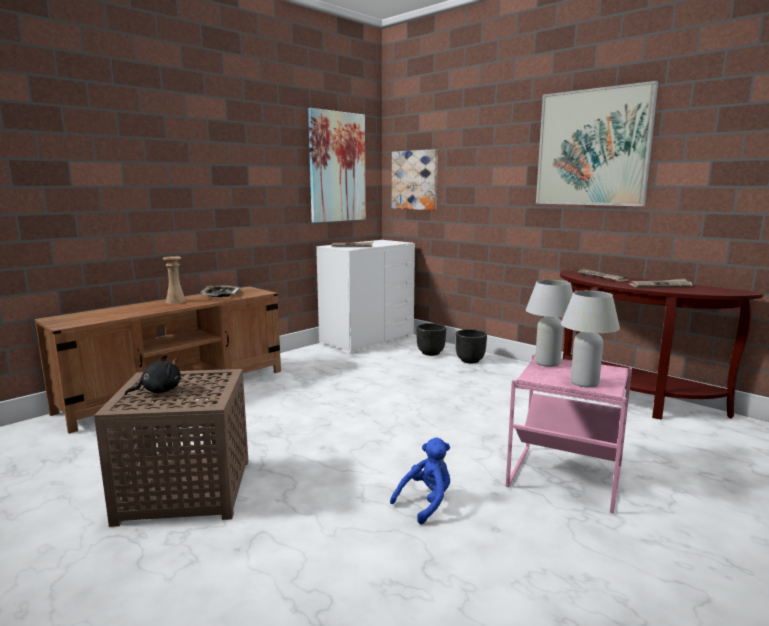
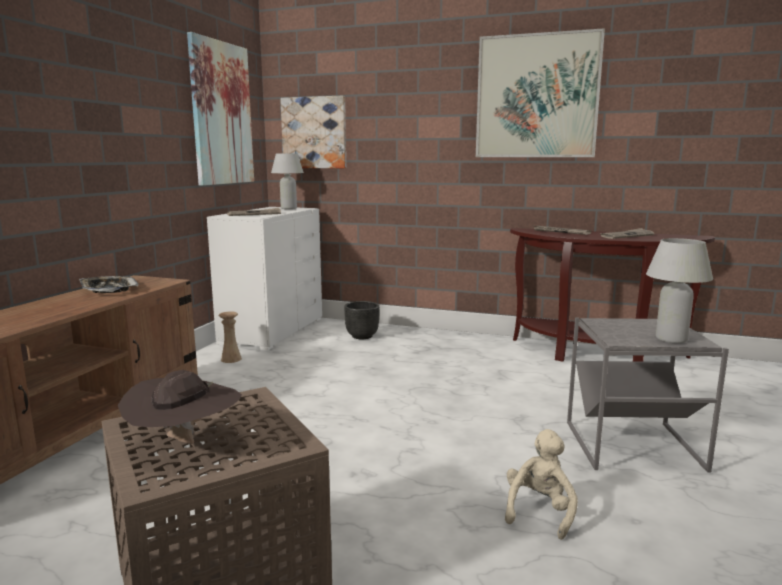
camera: 25 degrees left, 0 degrees up
black plush toy [125,354,181,396] -> brown hat [118,370,242,444]
beige vase [163,256,186,304] -> beige vase moved to [219,312,242,363]
blue plush toy [390,437,450,525] -> beige plush toy [505,429,578,540]
black planter [455,329,487,363] -> none
pink side table [506,354,632,513] -> grey side table [567,317,729,472]
white table lamp [526,280,573,367] -> white table lamp moved to [271,153,304,209]

